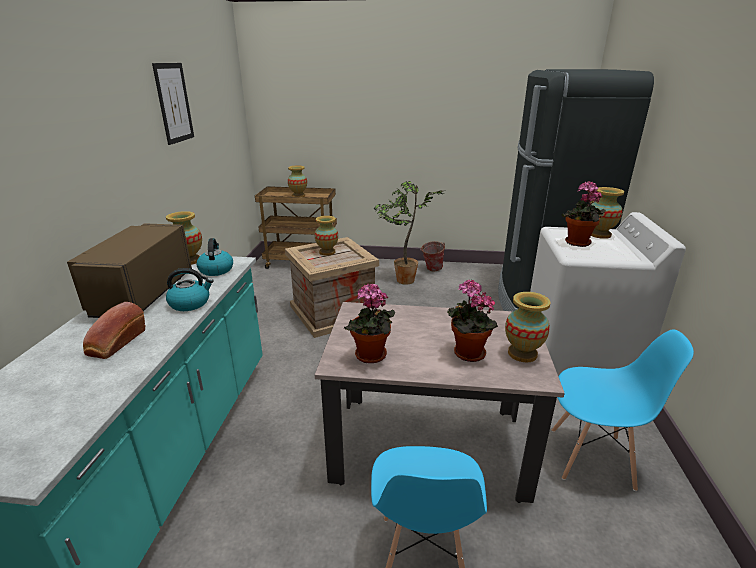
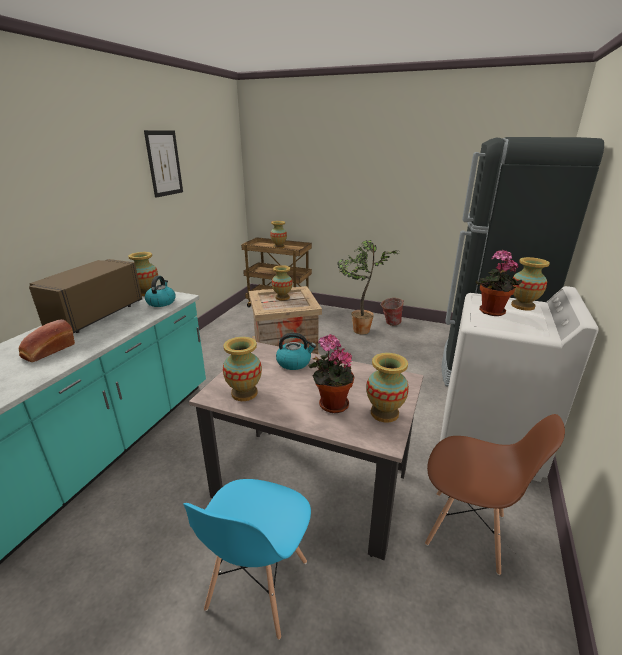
camera: 15 degrees right, 0 degrees up
kettle [166,268,214,311] -> kettle moved to [276,333,316,370]
potted plant [344,283,395,363] -> vase [223,337,262,401]
blue chair [552,329,694,491] -> brown chair [425,414,565,575]

